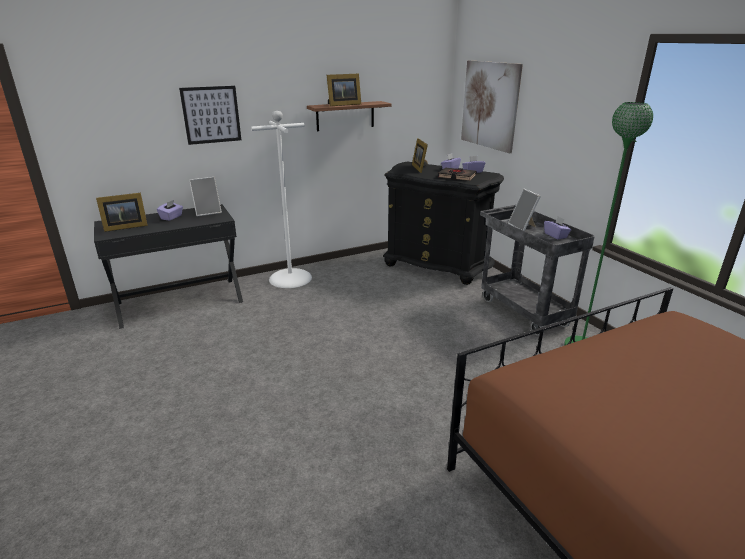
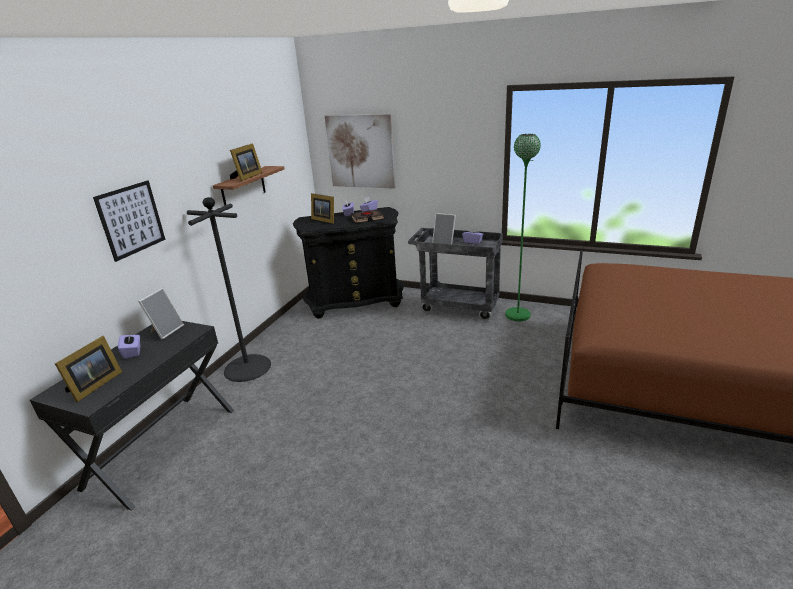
camera: 40 degrees left, 0 degrees up
white clothes rack [251,111,312,288] -> black clothes rack [187,197,271,382]

